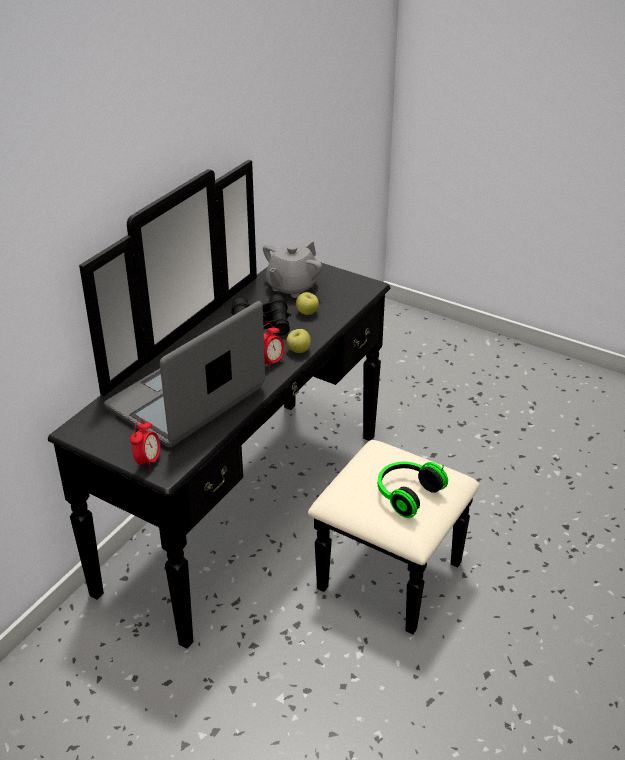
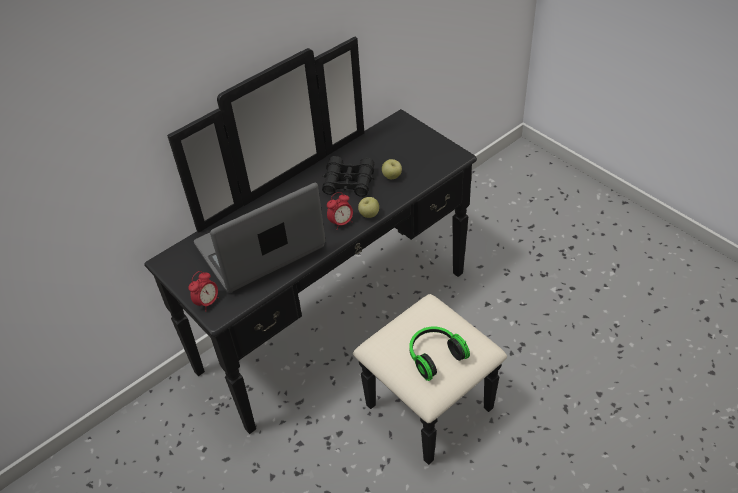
camera: 20 degrees right, 10 degrees up
grey teapot [263,239,322,298] -> none

